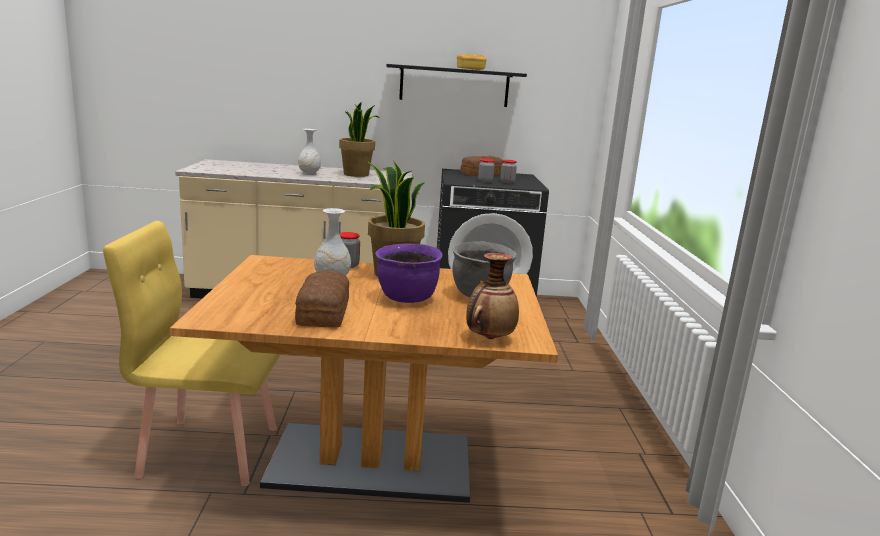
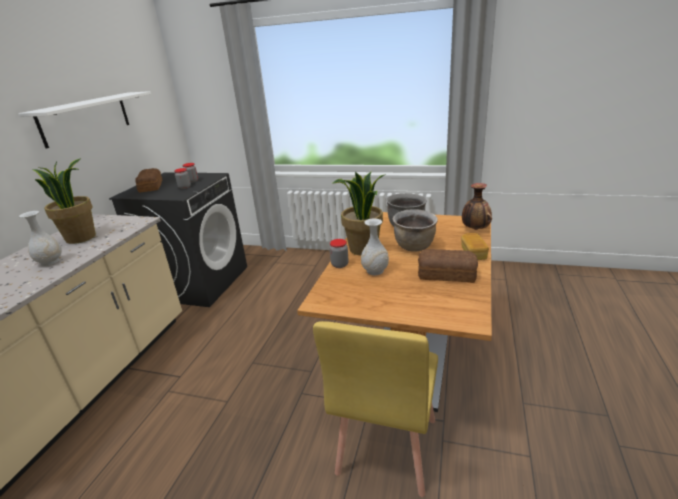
camera: 70 degrees left, 10 degrees up
purple cooking pot [375,243,443,303] -> brown cooking pot [393,209,438,252]
black shelf [386,64,527,107] -> white shelf [18,91,151,148]
bread [457,54,487,70] -> bread moved to [461,233,489,260]

